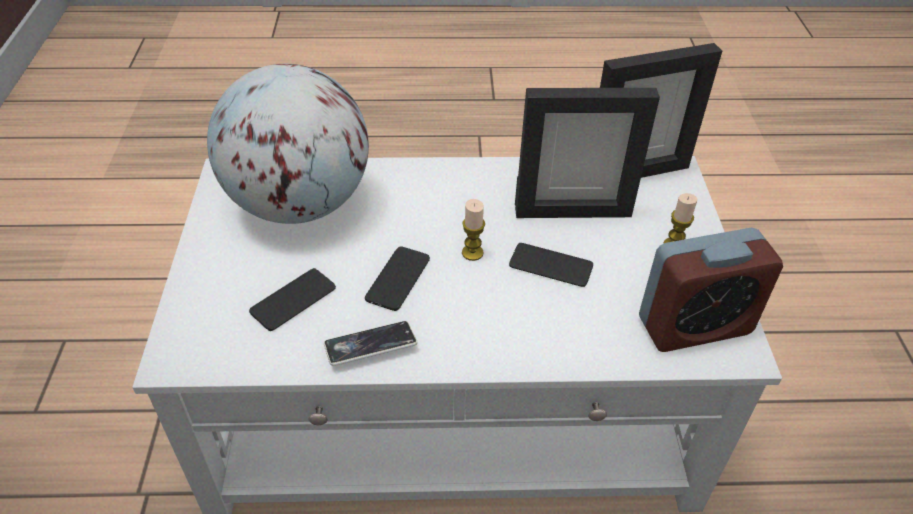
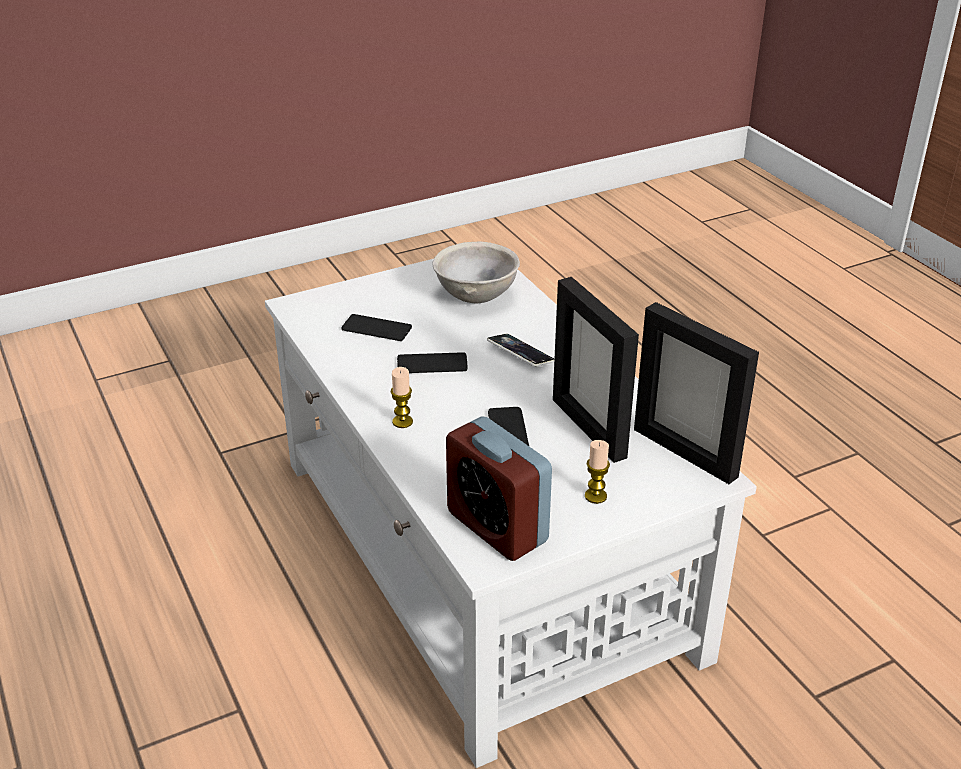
camera: 65 degrees right, 10 degrees down
globe [207,64,369,224] -> grey bowl [432,241,520,303]
phone [324,321,417,366] -> phone moved to [487,334,554,367]
candle [462,199,485,261] -> candle moved to [391,367,413,428]

